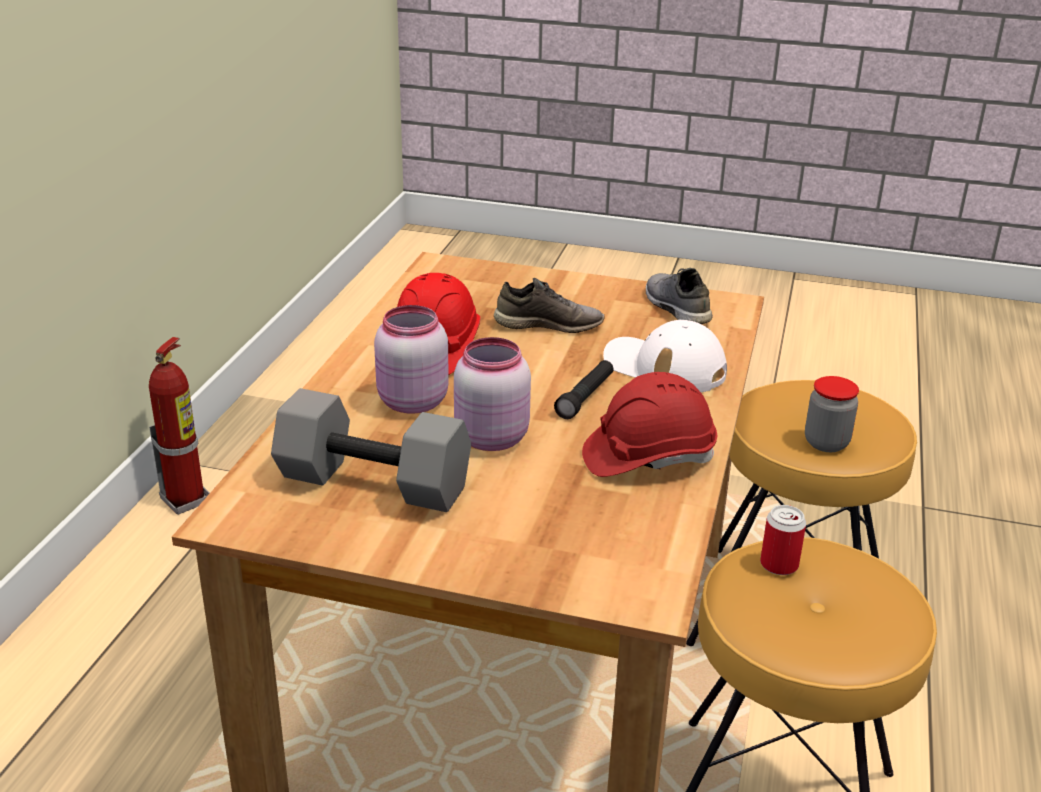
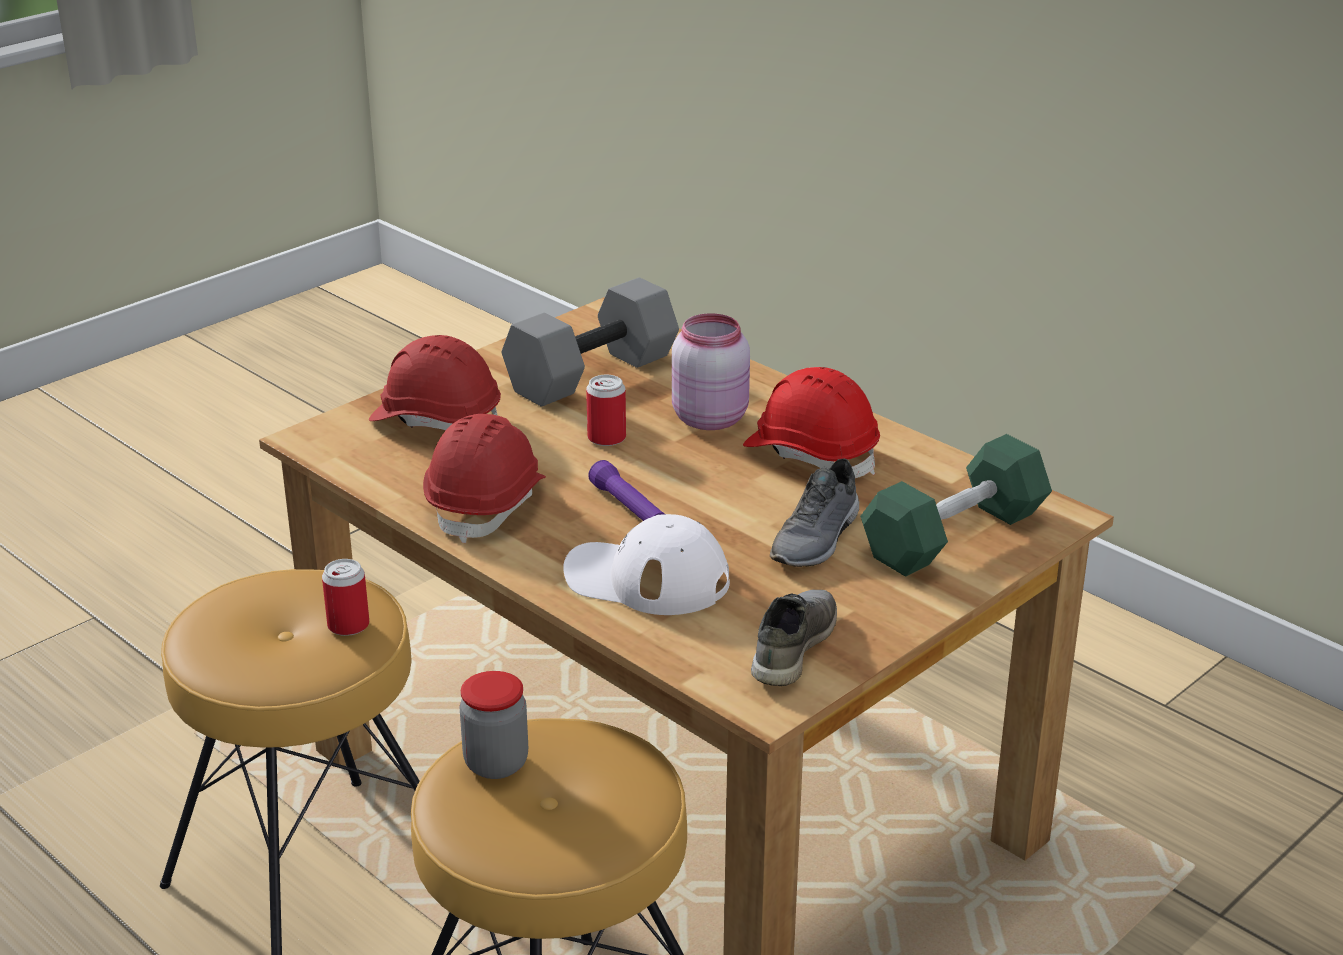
camera: 120 degrees right, 0 degrees up
fire extinguisher [149,337,210,515] -> none
pink jar [454,337,531,451] -> can [586,375,626,446]
black flashlight [554,360,614,419] -> purple flashlight [588,460,665,521]
white cap [603,319,727,392] -> white cap turned 135 degrees counterclockwise [563,514,730,615]
grey shoe [646,268,713,324] -> grey shoe turned 75 degrees counterclockwise [751,590,837,686]
none -> red hard hat [369,335,501,430]
none -> green dumbbell [860,434,1052,577]

